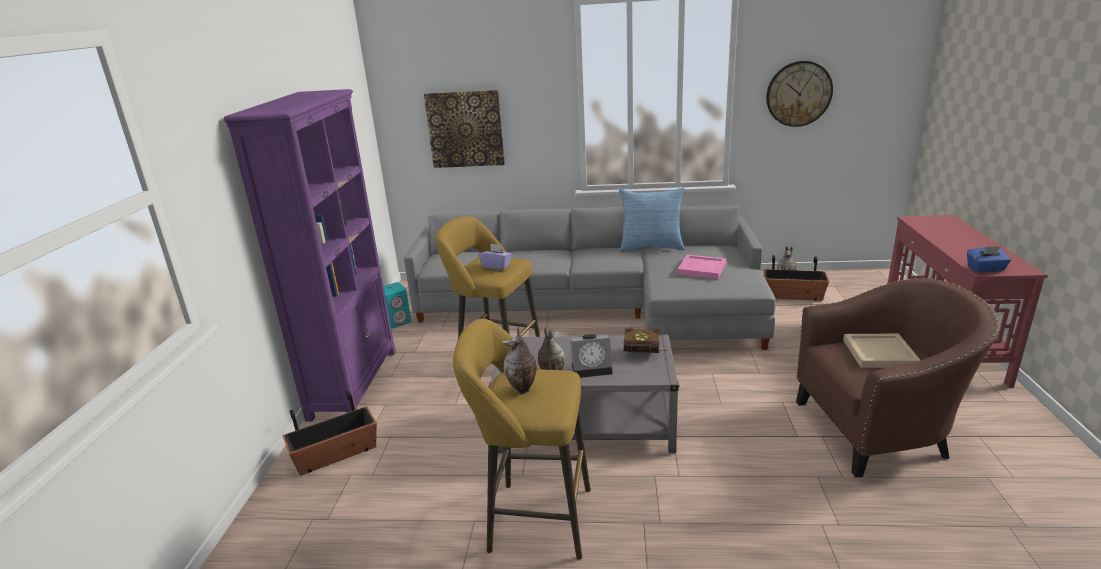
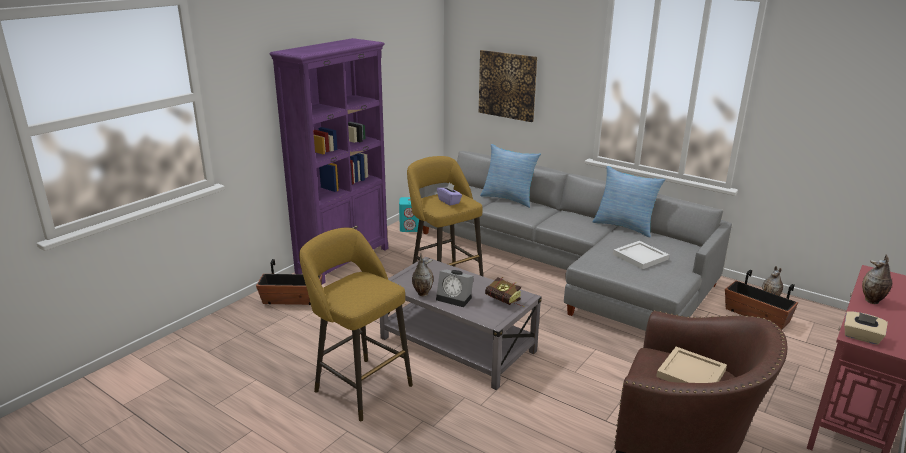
camera: 30 degrees right, 0 degrees up
vase [502,328,537,394] -> vase moved to [862,254,892,304]
pink tray [677,254,726,279] -> white tray [613,241,669,269]
wall clock [766,61,833,127] -> none
blue tissue box [967,246,1011,272] -> beige tissue box [844,312,888,345]
none -> pillow [480,144,541,208]

